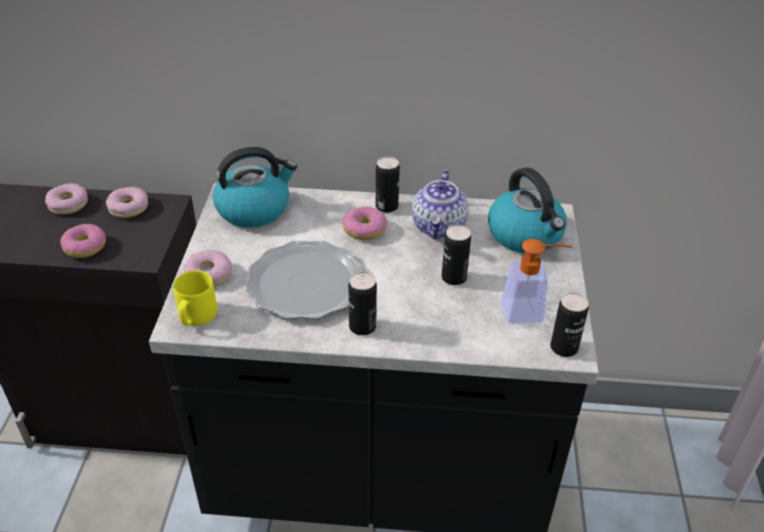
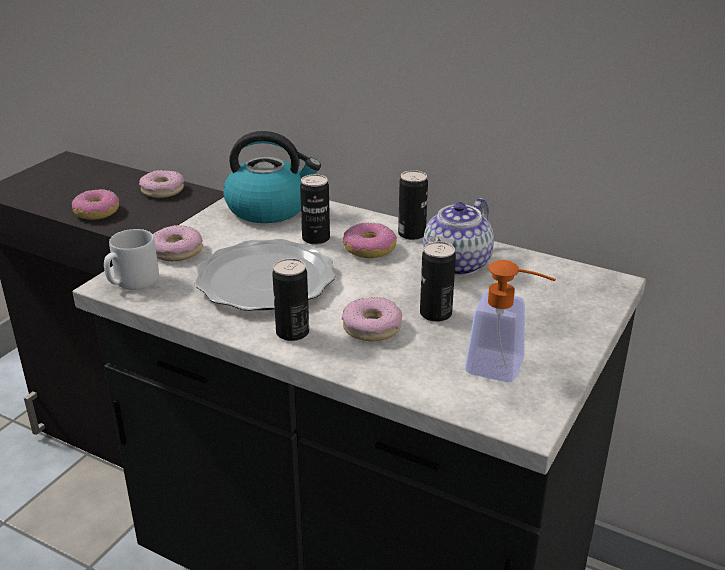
camera: 25 degrees right, 10 degrees down
donut [45,183,88,214] -> donut moved to [342,297,402,341]
yellow mug [173,271,217,326] -> grey mug [104,229,159,290]
kettle [488,167,567,253] -> none
can [550,292,589,357] -> can moved to [300,174,330,245]

